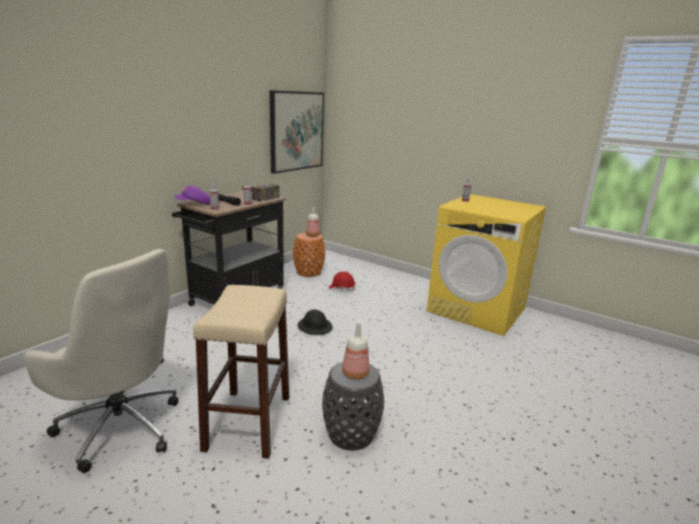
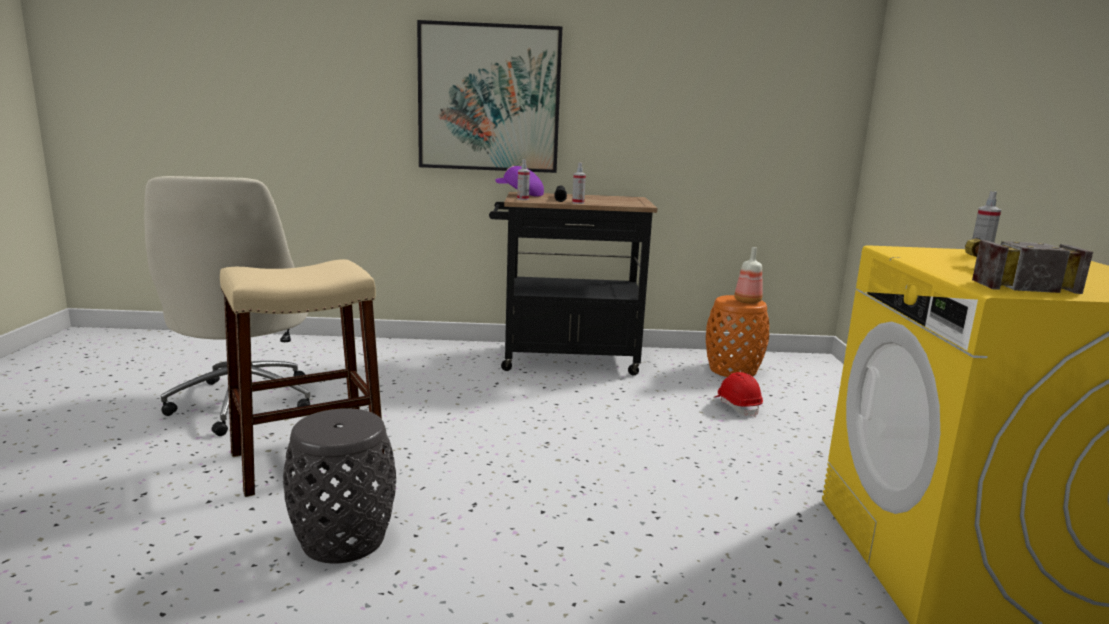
camera: 55 degrees right, 5 degrees down
hammer [242,184,280,202] -> hammer moved to [965,238,1093,294]
picture [270,90,324,174] -> picture moved to [417,20,563,173]
black hard hat [297,309,333,335] -> none
bottle [342,323,370,380] -> none

